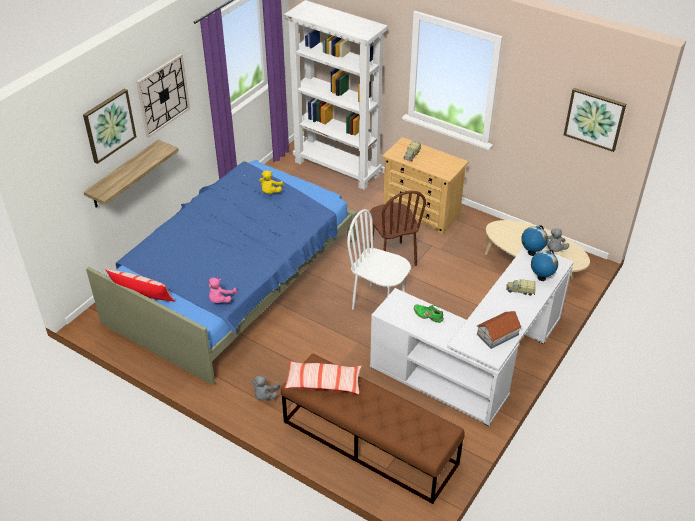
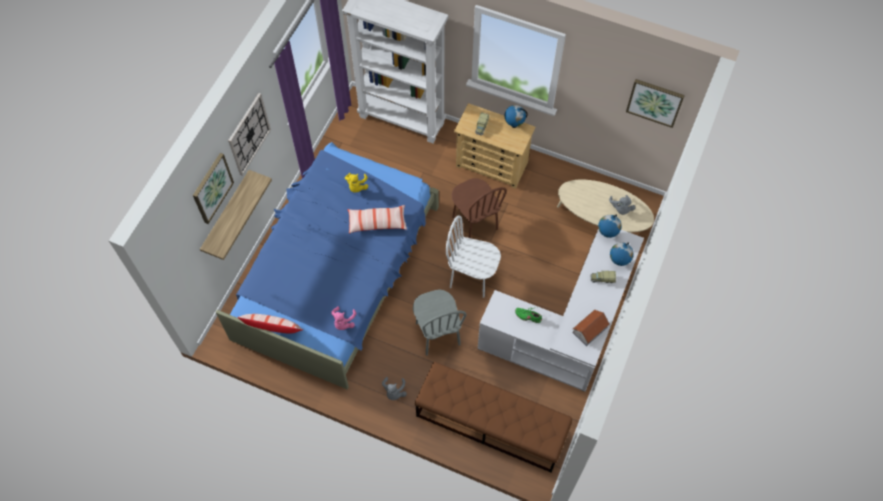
camera: 10 degrees left, 20 degrees up
pillow [285,361,362,394] -> pillow moved to [347,205,407,233]
none -> grey chair [413,289,467,356]
none -> globe [505,105,528,128]

